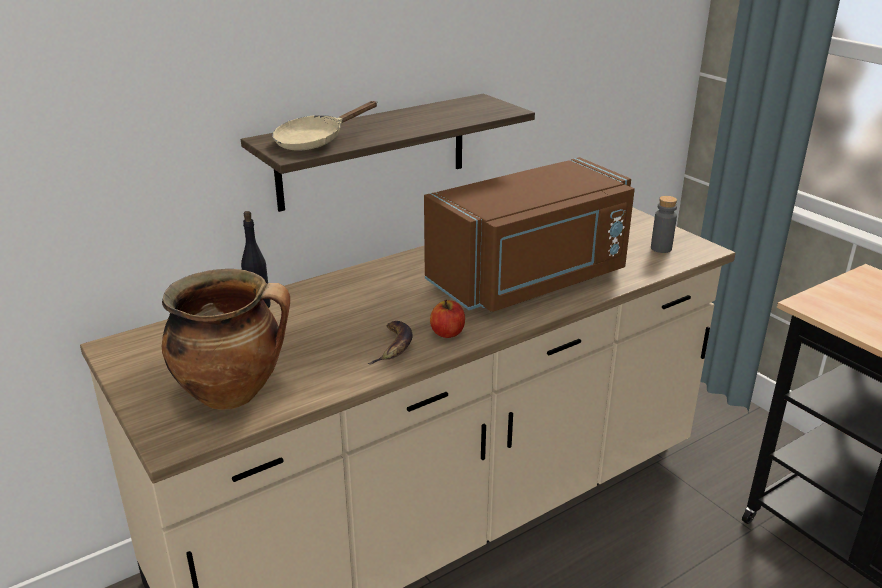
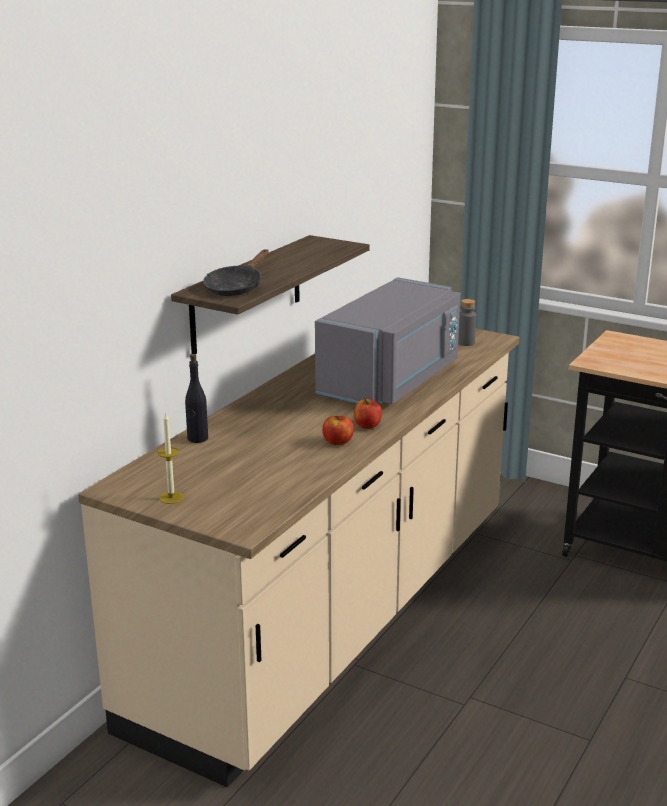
camera: 25 degrees left, 5 degrees down
cooking pot [162,269,290,410] -> none
beige frying pan [272,101,377,151] -> black frying pan [203,250,269,296]
banana [368,321,413,365] -> apple [322,416,354,445]
brown microwave [424,157,635,312] -> grey microwave [315,277,460,404]
none -> candle [157,412,184,504]

